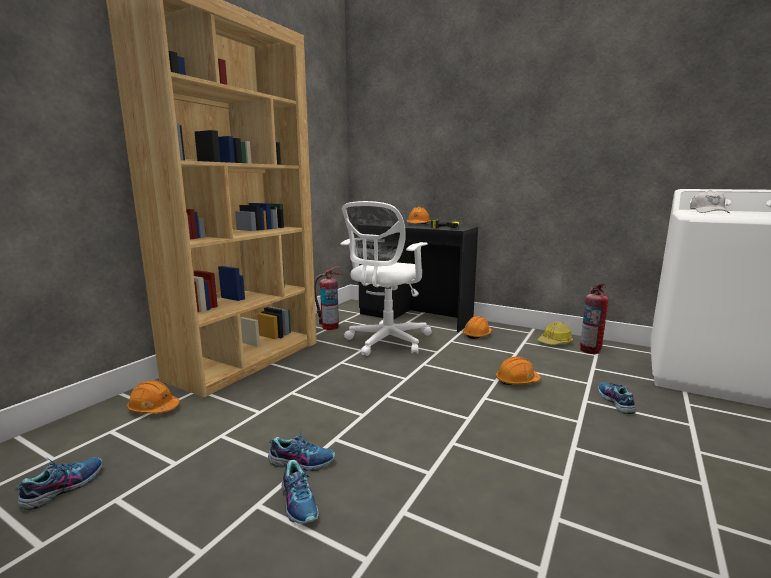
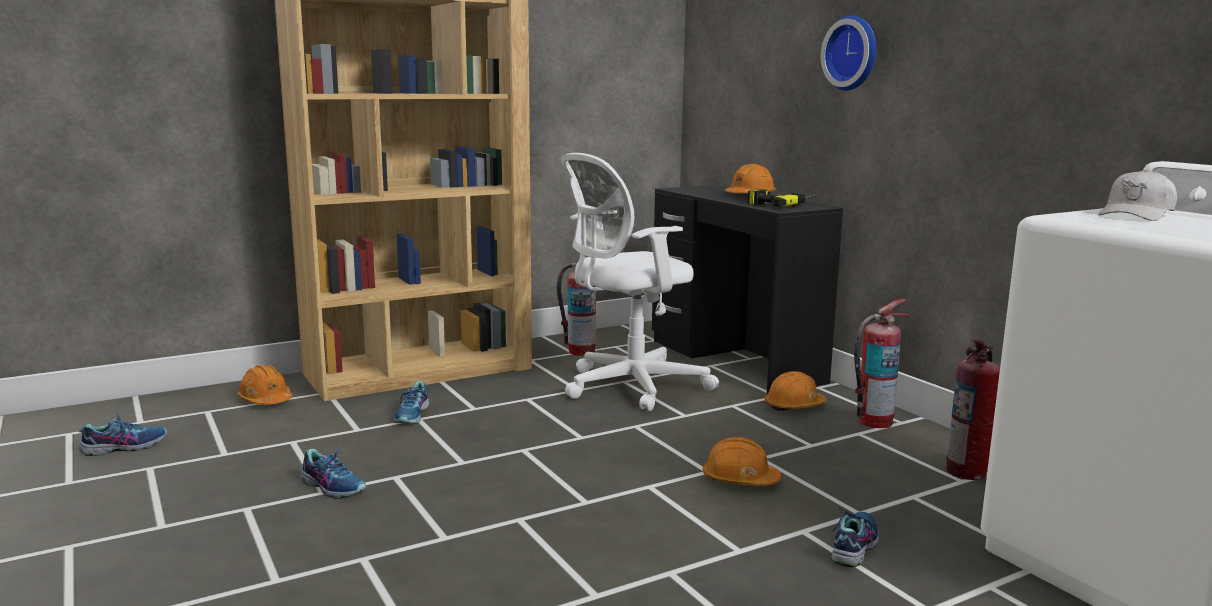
camera: 30 degrees right, 0 degrees up
shoe [282,459,319,524] -> shoe moved to [394,381,429,424]
hard hat [538,322,573,345] -> none
none -> wall clock [821,15,876,91]
none -> fire extinguisher [854,298,910,428]

